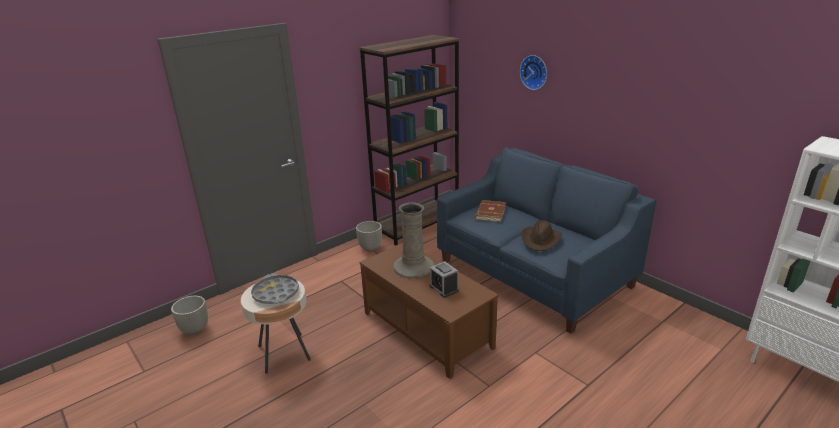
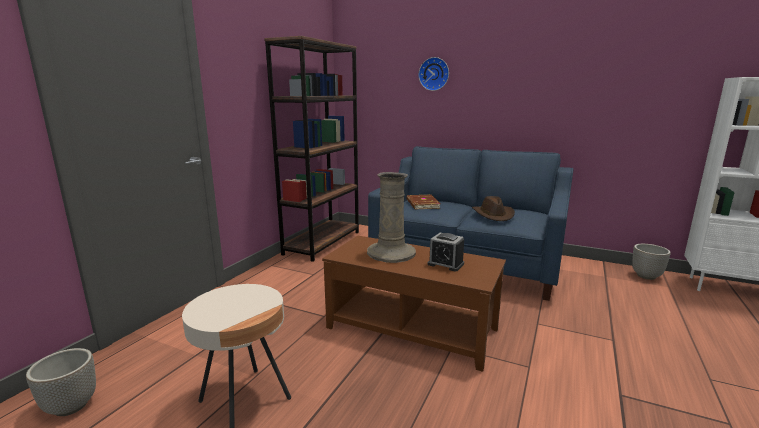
camera: 25 degrees left, 10 degrees down
grey tray [251,273,299,304] -> none
planter [356,221,382,252] -> planter moved to [632,244,670,280]

